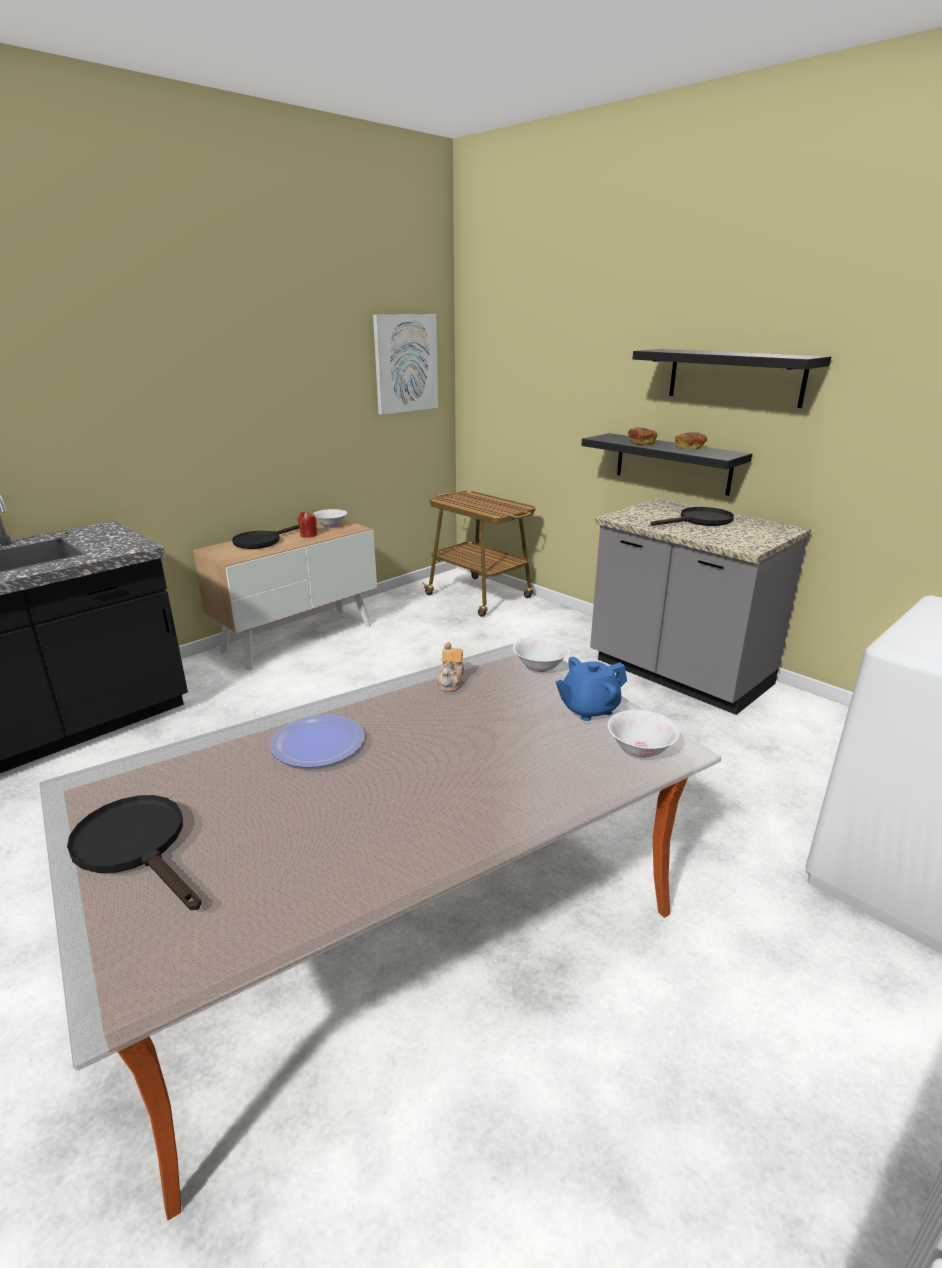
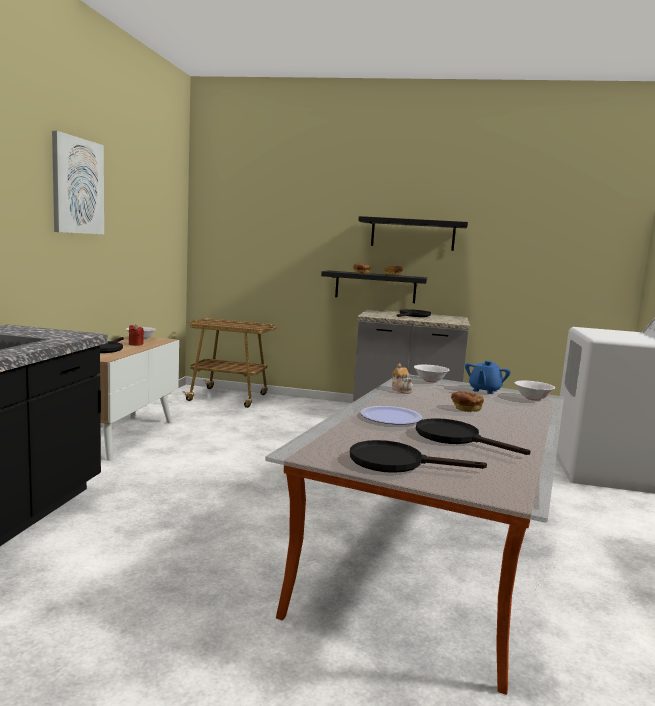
camera: 35 degrees left, 15 degrees down
picture [373,314,438,415] -> picture moved to [52,131,104,234]
none -> black frying pan [416,418,531,455]
none -> bread [451,392,484,412]

